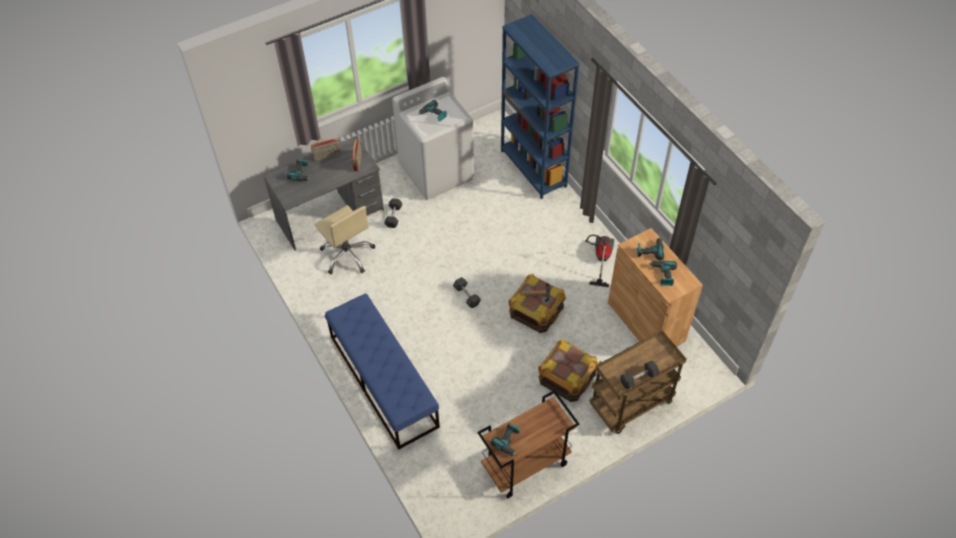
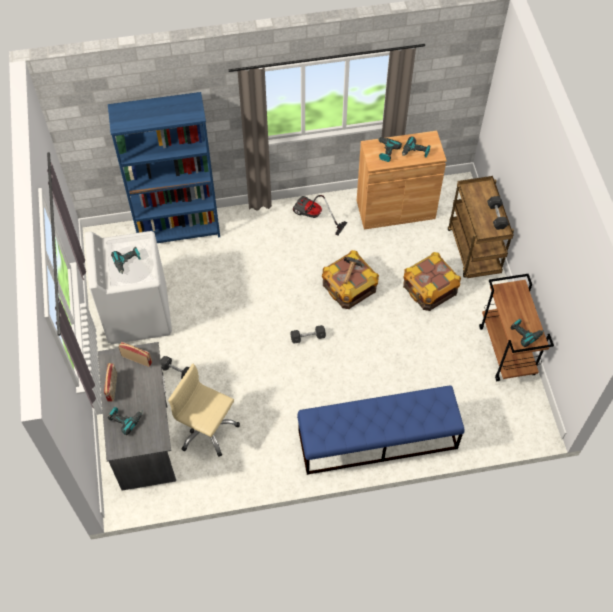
camera: 70 degrees left, 5 degrees up
beige office chair [314,205,375,274] -> beige office chair turned 135 degrees counterclockwise [168,364,240,457]

